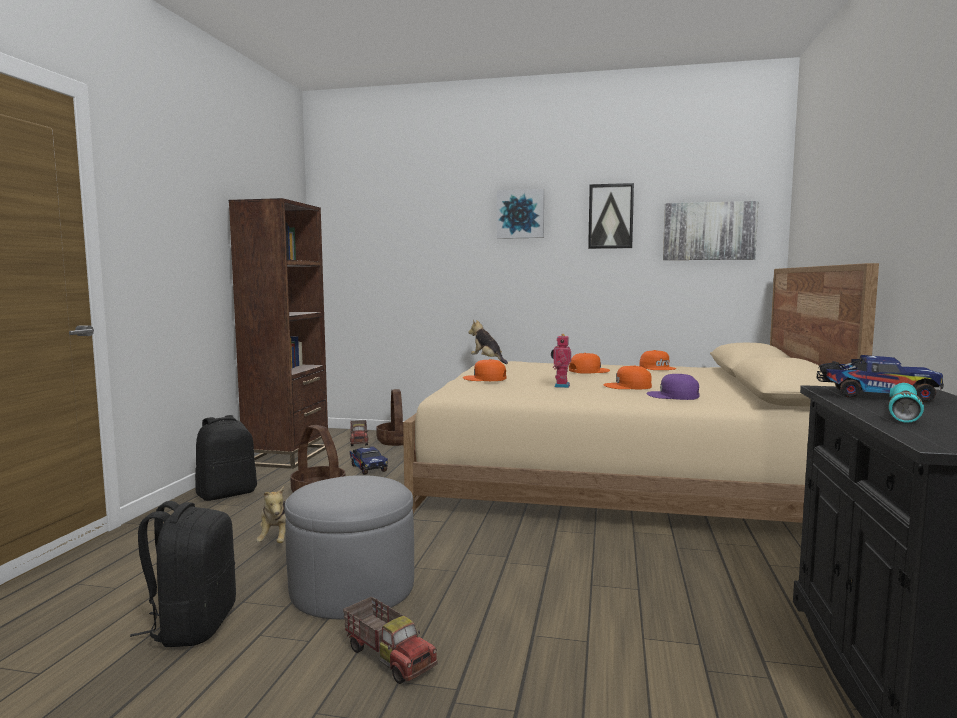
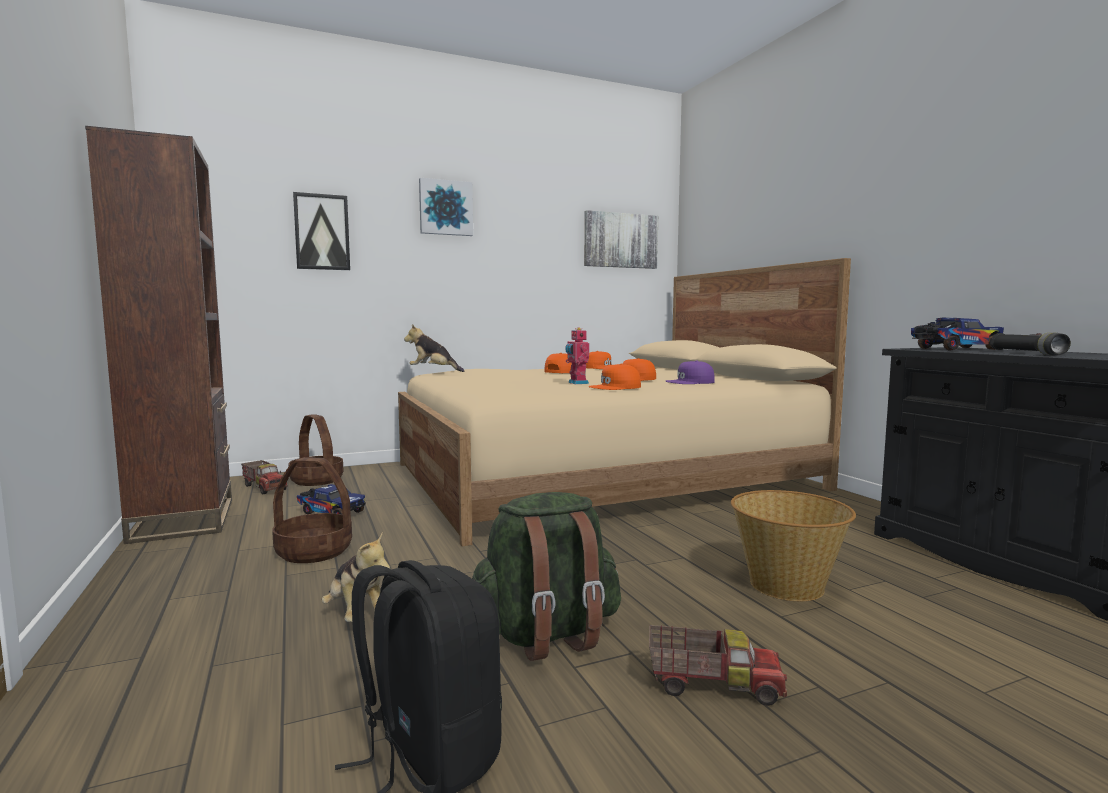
camera: 35 degrees left, 0 degrees up
black backpack [195,415,257,501] -> none
grey ottoman [285,475,414,619] -> green backpack [472,492,621,661]
orange cap [463,359,506,381] -> orange cap moved to [589,364,641,390]
picture [588,183,634,249] -> picture moved to [293,192,350,270]
turquoise flashlight [889,383,924,423] -> black flashlight [990,332,1071,355]
none -> basket [731,490,856,601]

